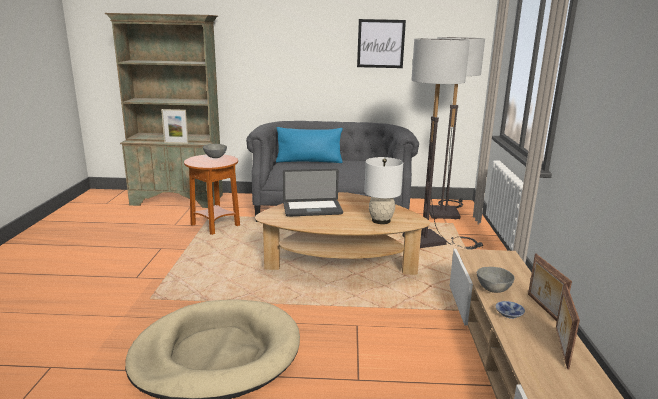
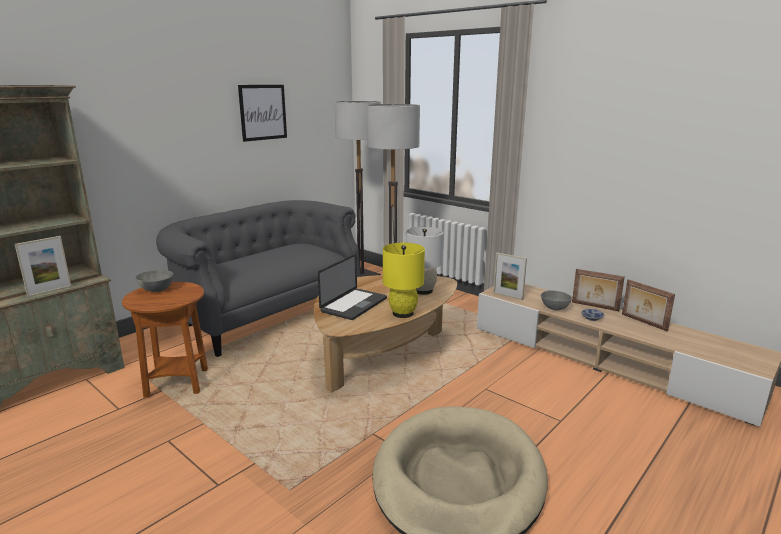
camera: 50 degrees left, 0 degrees up
blue pillow [276,127,343,163] -> none
none -> yellow table lamp [383,243,425,318]
none -> picture frame [493,253,527,300]

